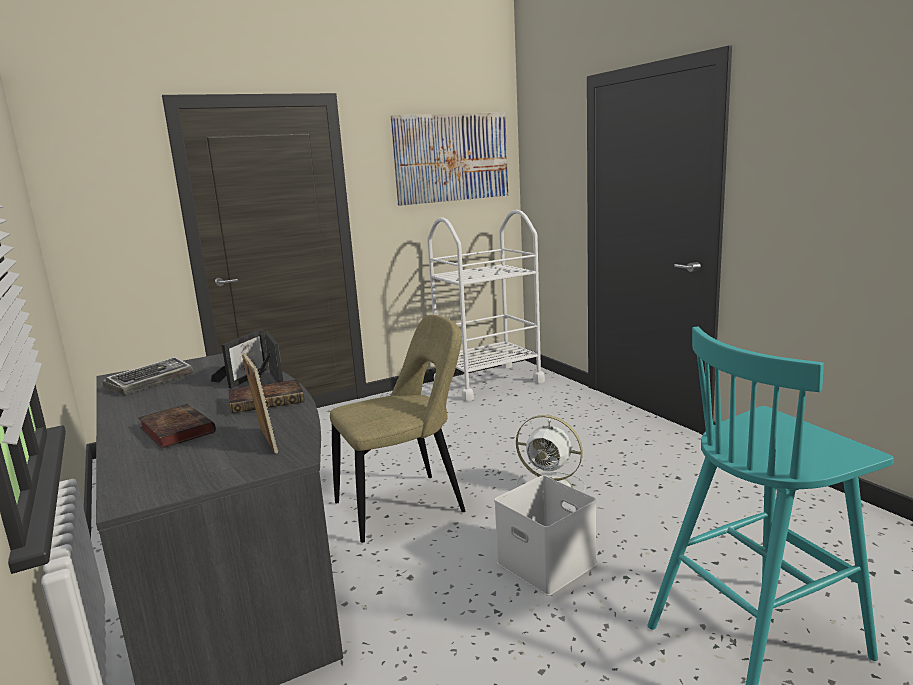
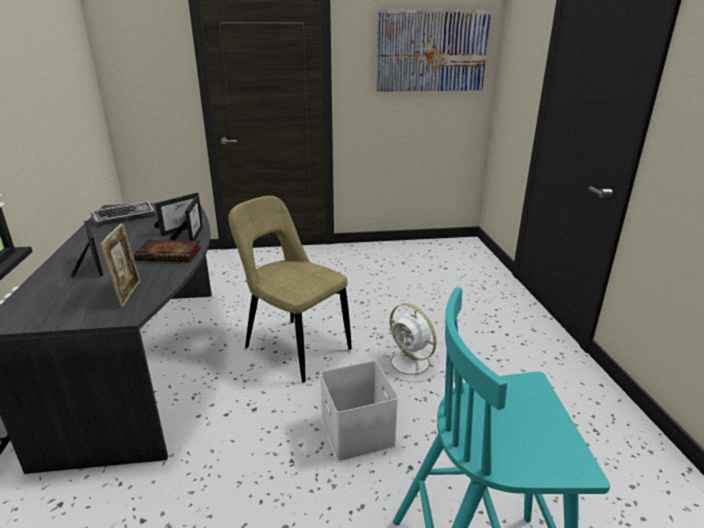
camera: 20 degrees right, 10 degrees up
book [138,404,216,449] -> picture frame [71,221,103,278]
beige chair [330,315,466,543] -> beige chair turned 135 degrees counterclockwise [228,196,352,383]
white cart [427,210,545,401] -> none

